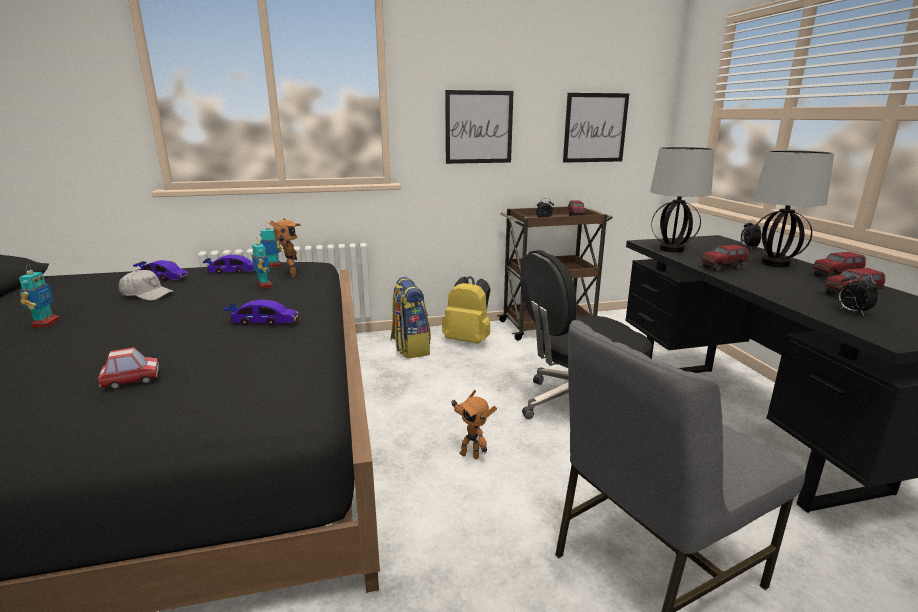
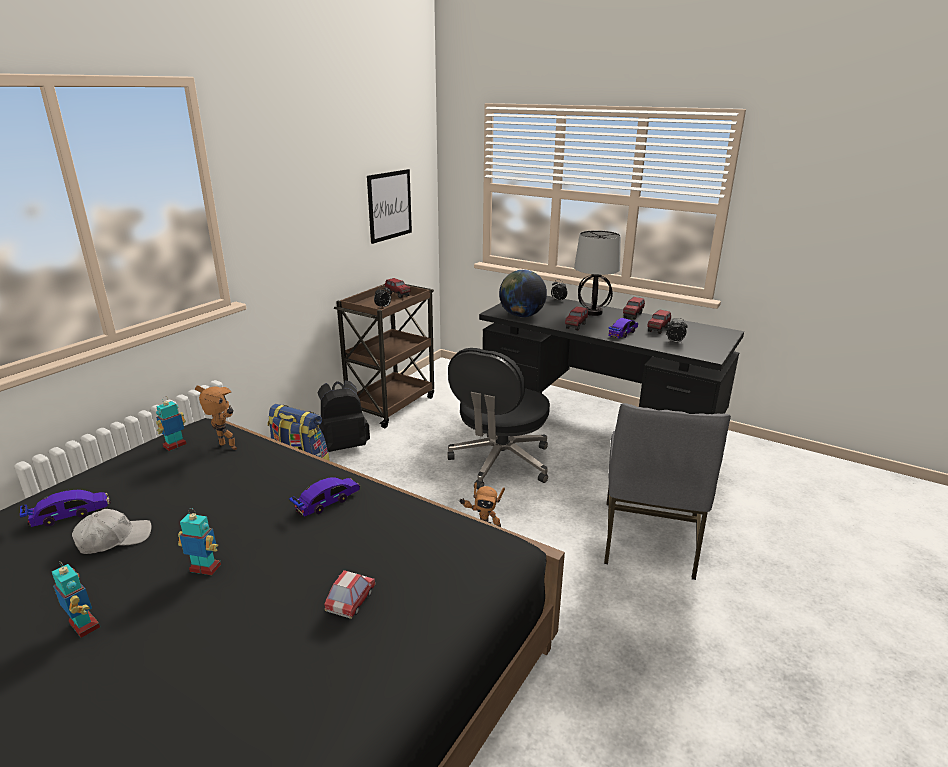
camera: 45 degrees left, 5 degrees up
toy car [203,255,255,274] -> toy car moved to [608,318,638,338]
toy robot [252,237,273,289] -> toy robot moved to [178,508,221,575]
yellow backpack [442,276,491,344] -> black backpack [317,380,370,452]
picture [445,90,514,164] -> none
table lamp [650,147,715,252] -> globe [499,270,547,317]

